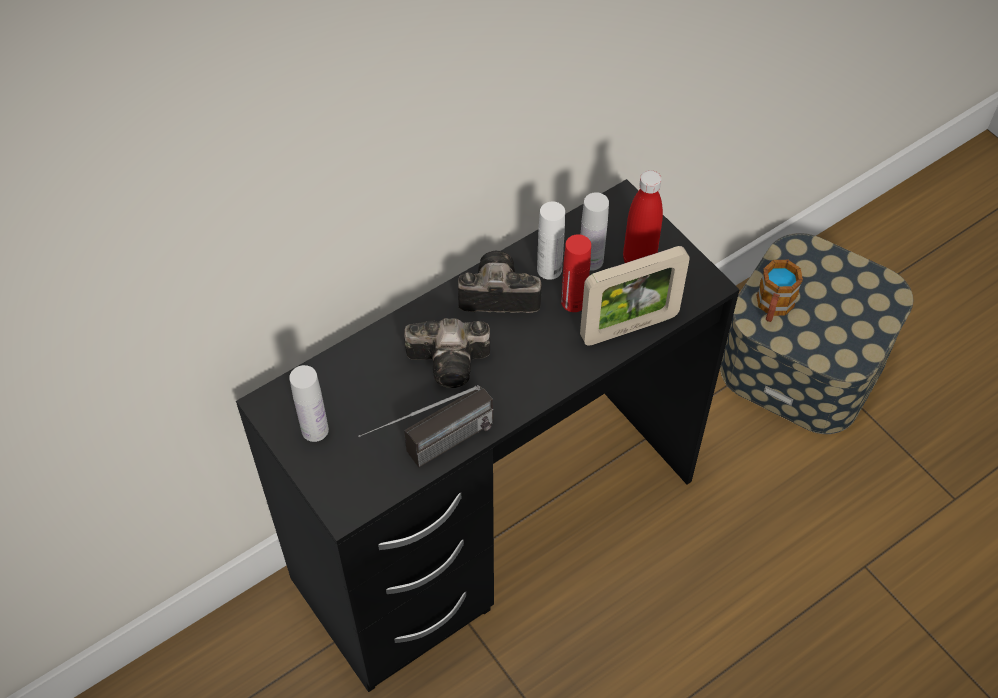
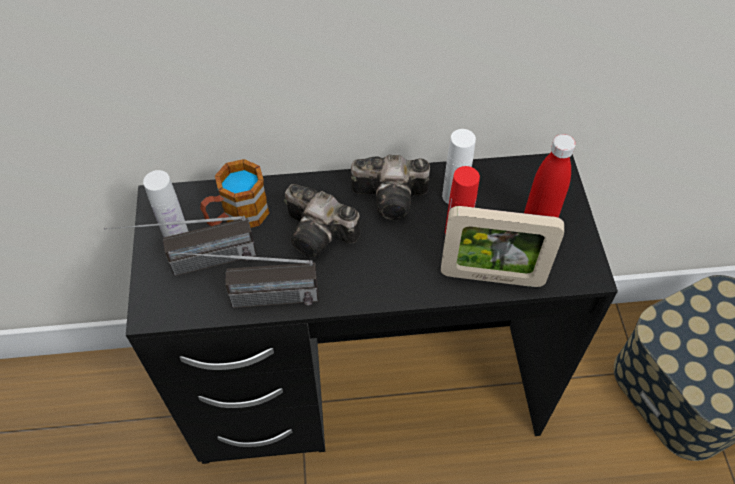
camera: 30 degrees right, 0 degrees up
camera [458,251,542,313] -> camera turned 150 degrees clockwise [351,155,430,220]
white bottle [581,192,609,271] -> none
mug [756,260,803,322] -> mug moved to [200,159,270,228]
none -> radio [104,216,257,276]

